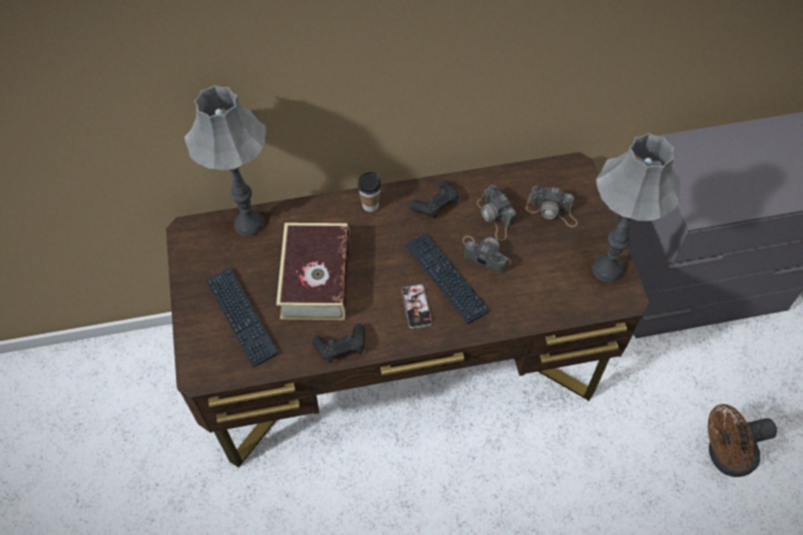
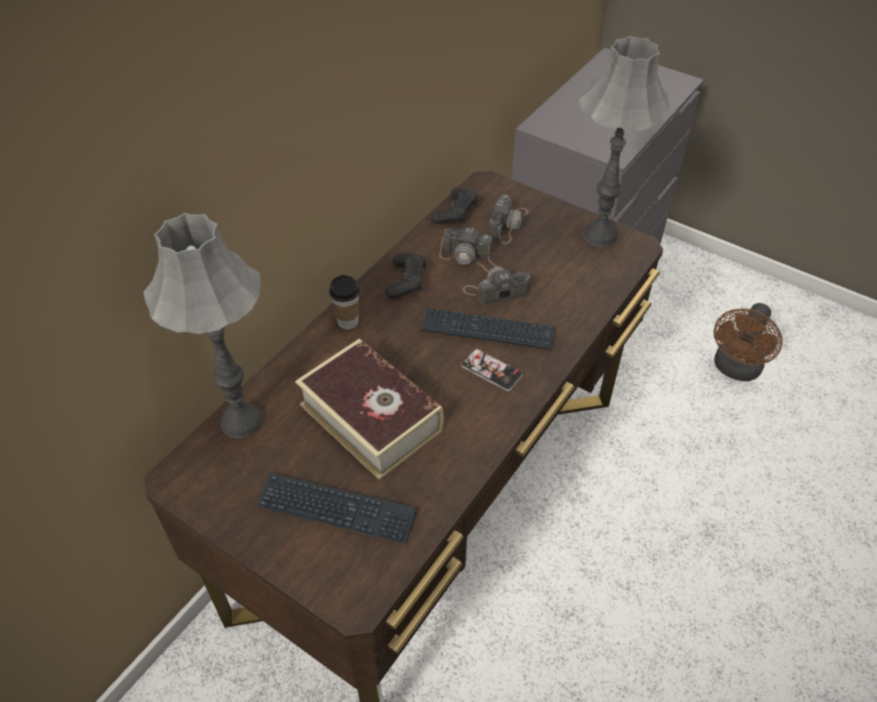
camera: 45 degrees left, 10 degrees down
black game controller [312,323,365,363] -> black game controller moved to [431,188,478,224]
camera [526,186,578,227] -> camera turned 45 degrees counterclockwise [488,194,528,244]

